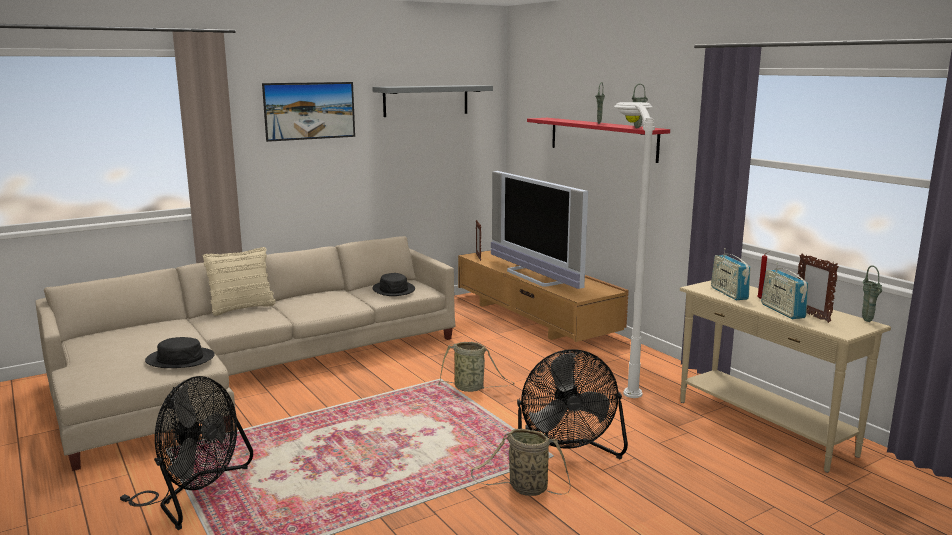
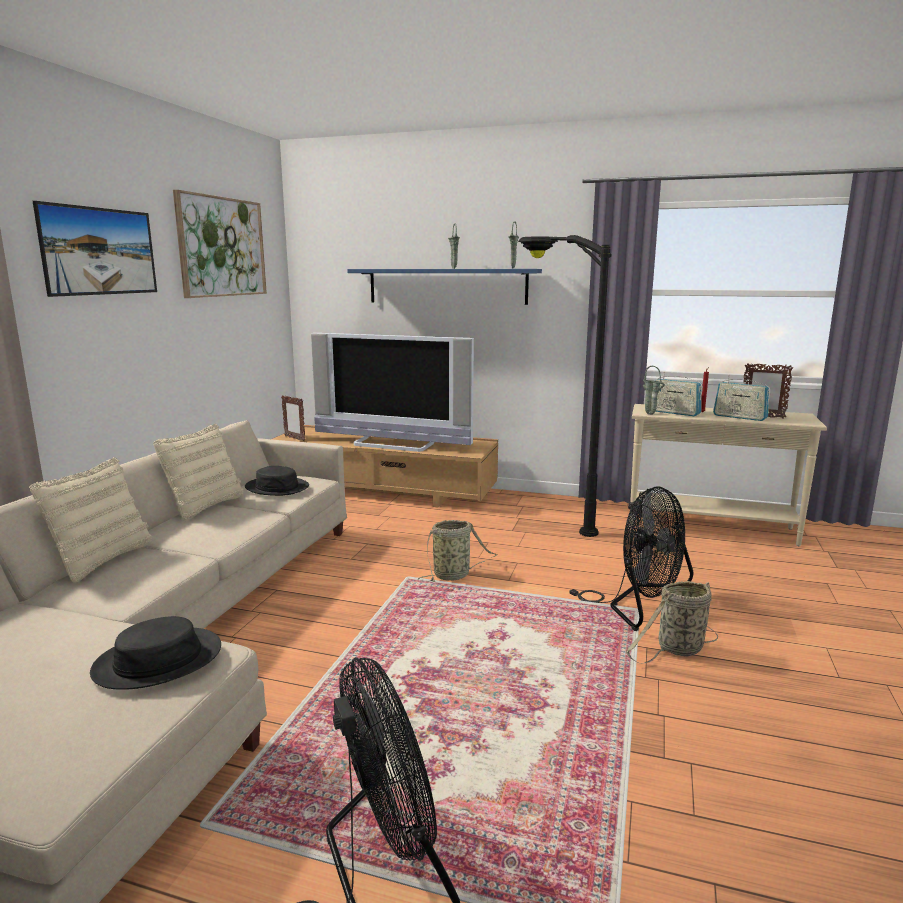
camera: 40 degrees left, 0 degrees up
grey shelf [372,85,493,117] -> picture [173,190,267,298]
red shelf [527,118,670,163] -> blue shelf [347,269,542,305]
white floor lamp [614,102,655,398] -> black floor lamp [518,235,611,537]
green vase [862,265,882,322] -> green vase moved to [643,366,664,415]
none -> beige pillow [153,424,244,521]

